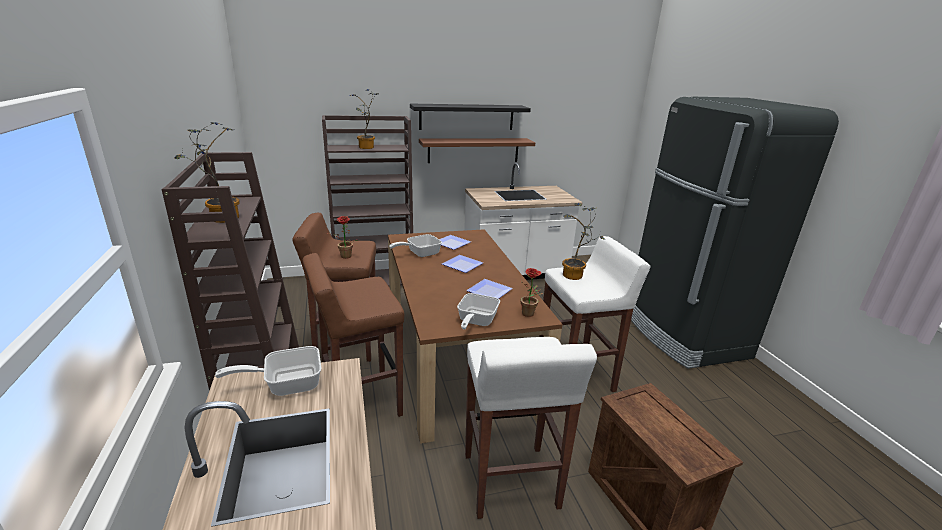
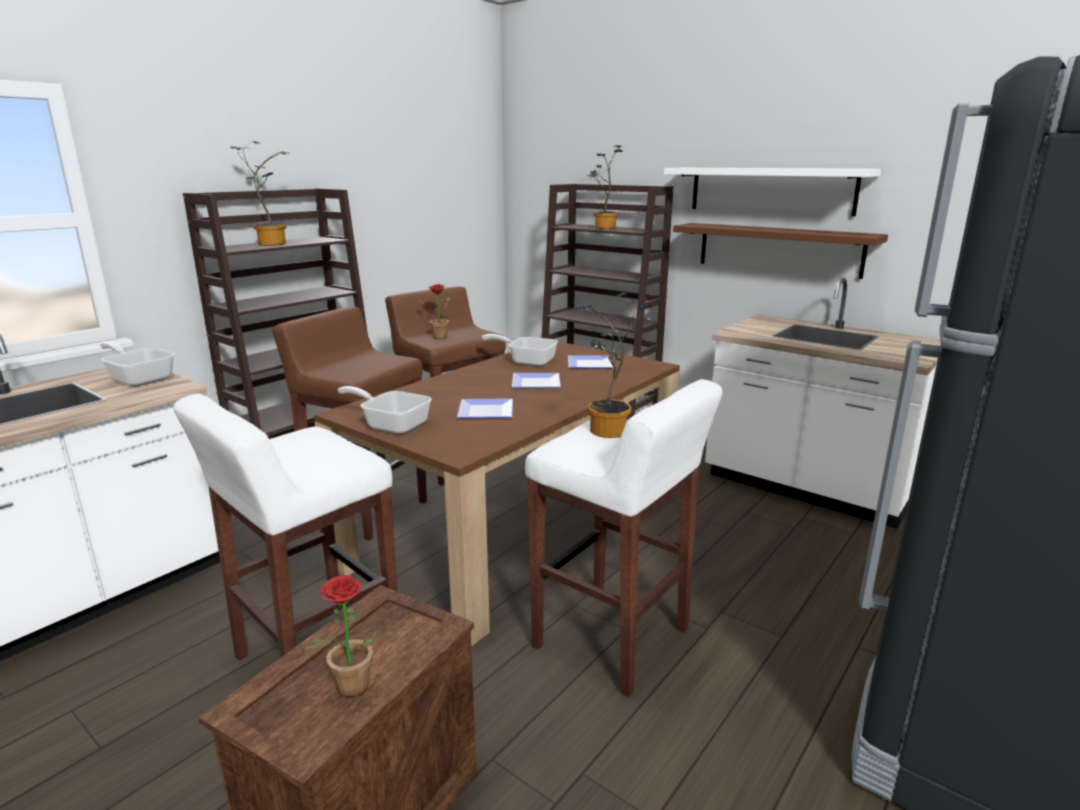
camera: 55 degrees right, 5 degrees down
black shelf [410,104,531,130] -> white shelf [664,168,881,216]
frying pan [457,293,500,329] -> frying pan turned 45 degrees clockwise [338,386,432,434]
potted plant [521,268,543,317] -> potted plant moved to [304,575,395,697]

